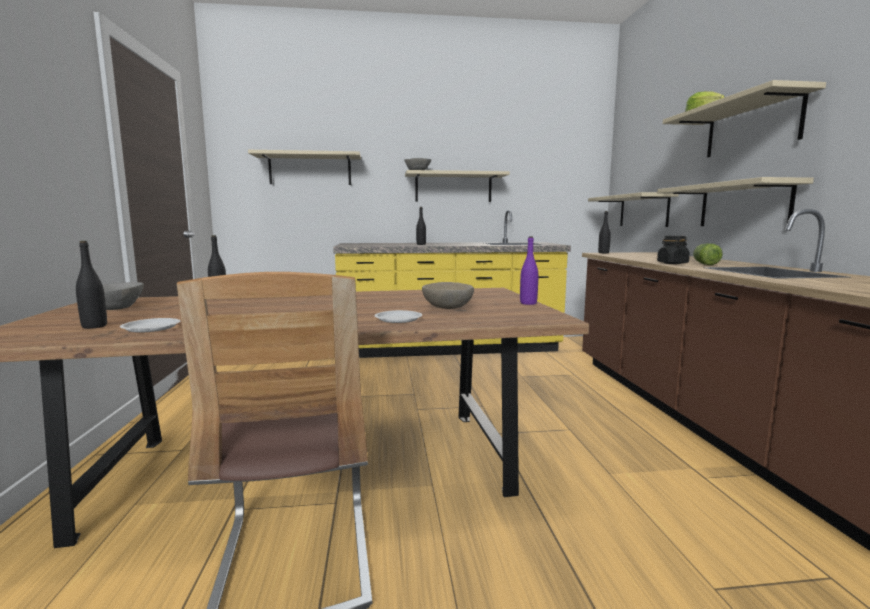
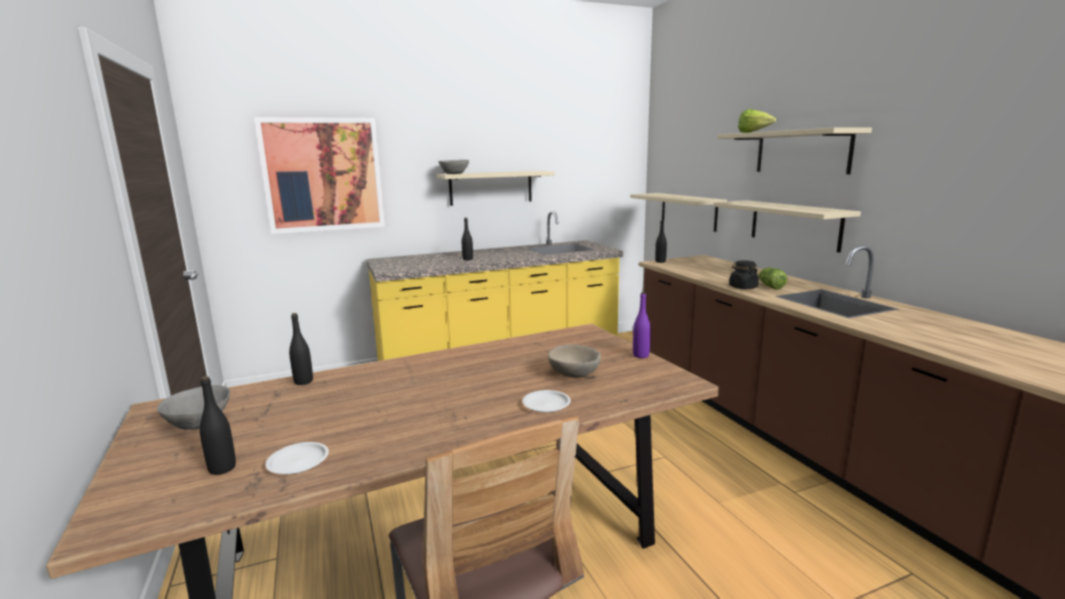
camera: 15 degrees left, 5 degrees up
beige shelf [248,150,361,185] -> picture [254,117,385,234]

